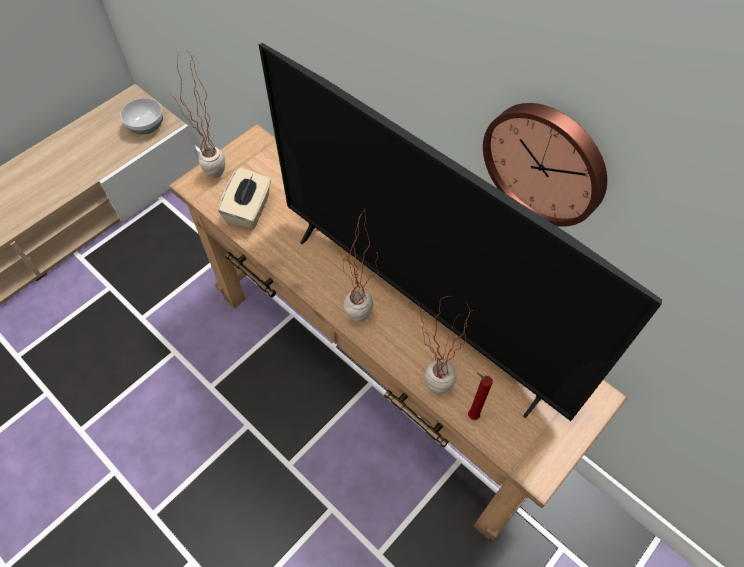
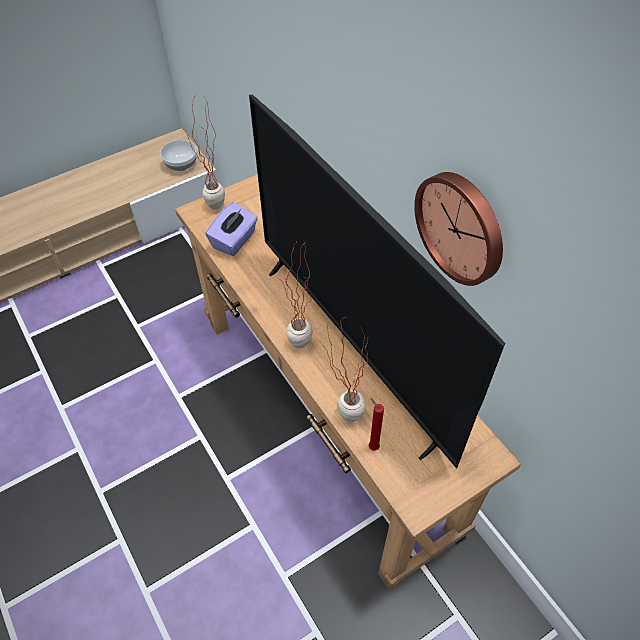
camera: 15 degrees right, 5 degrees down
beige tissue box [218,167,271,229] -> purple tissue box [205,202,258,256]

